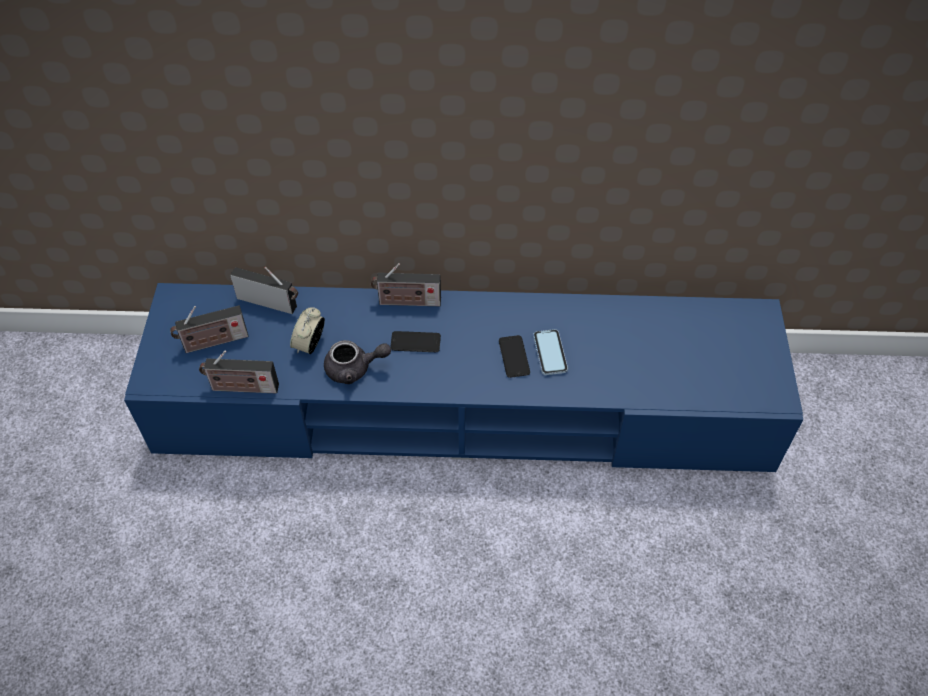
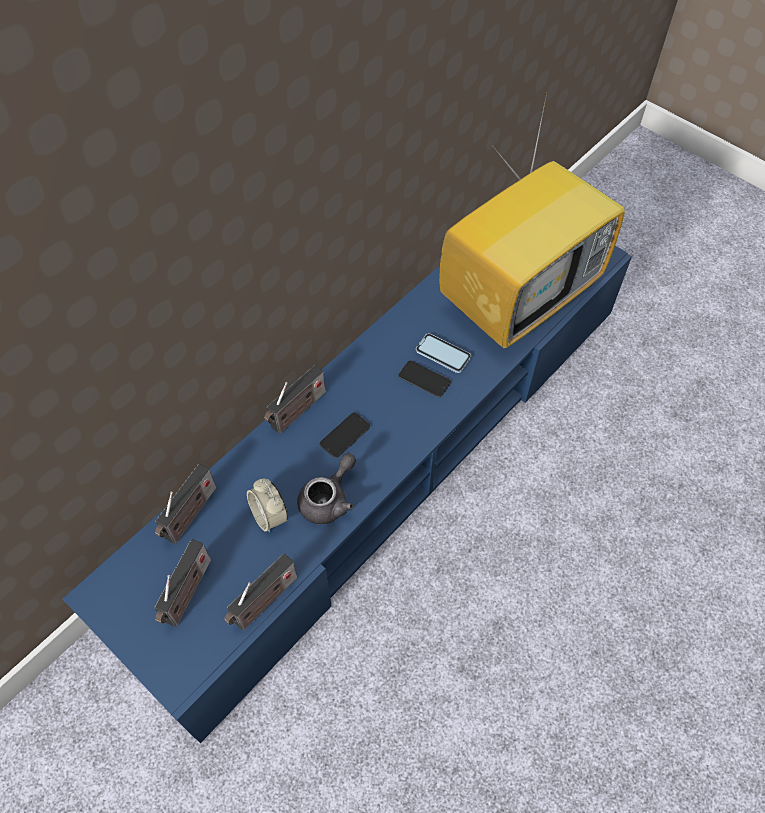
camera: 50 degrees left, 5 degrees up
radio [230,267,298,314] -> radio turned 150 degrees clockwise [155,464,216,544]
none -> television [439,94,625,348]

